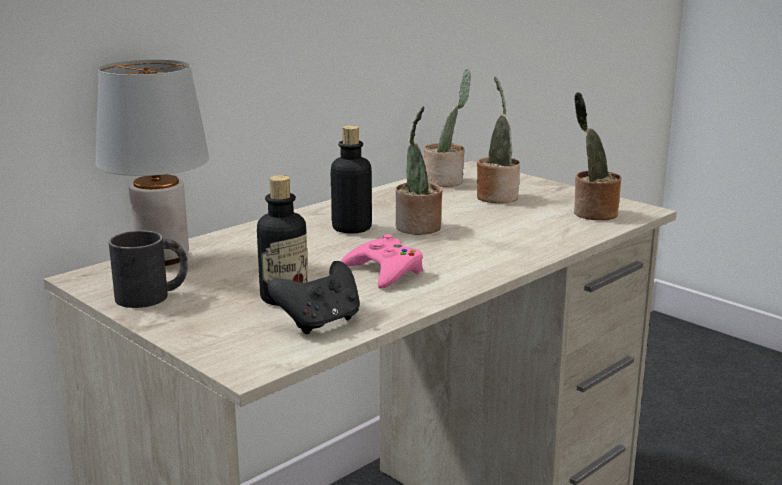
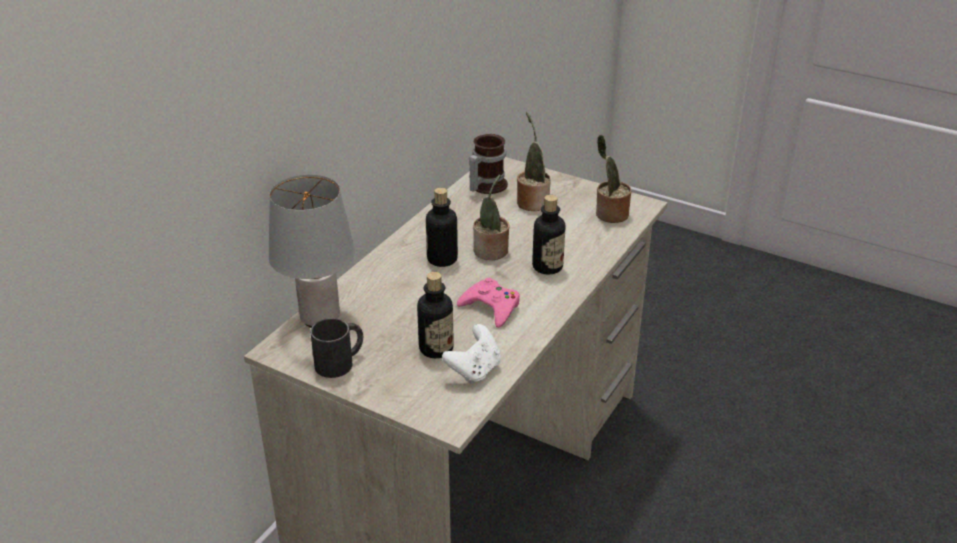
camera: 15 degrees left, 15 degrees up
black game controller [268,261,360,334] -> white game controller [442,324,501,384]
potted plant [424,69,471,187] -> mug [469,134,508,194]
none -> bottle [532,195,565,275]

